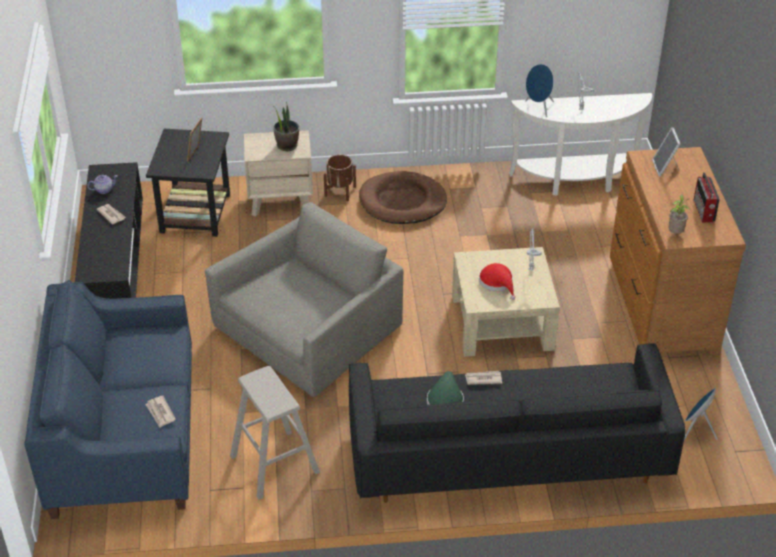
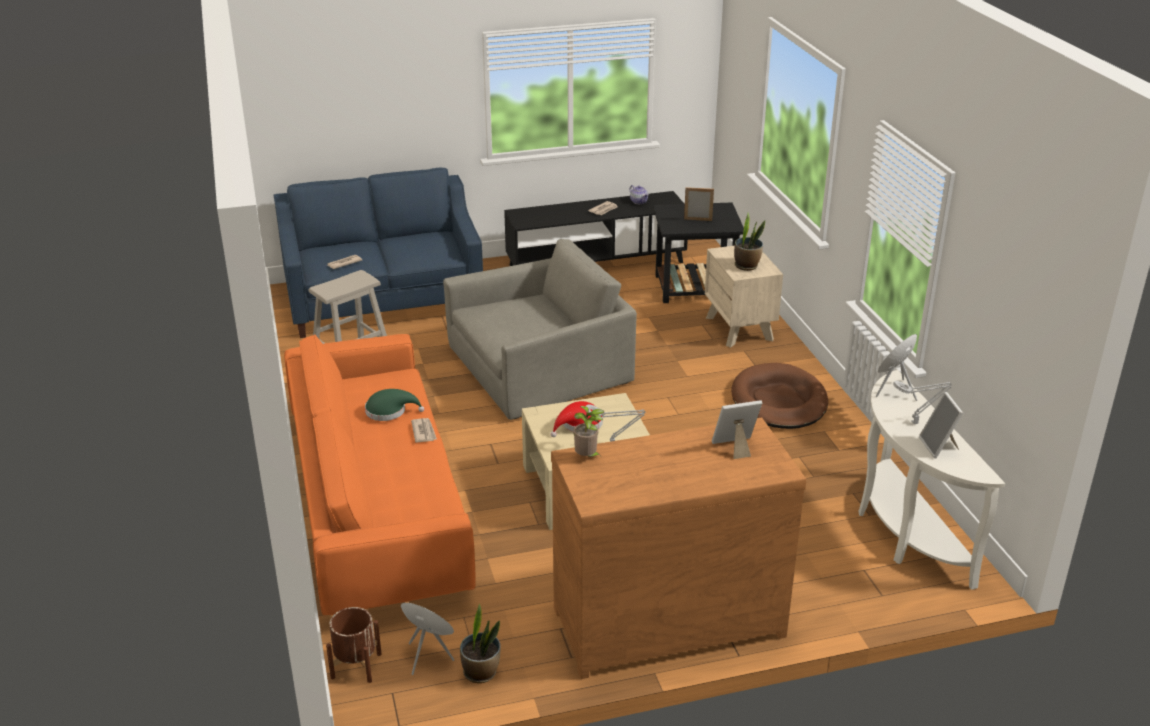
camera: 80 degrees right, 10 degrees down
grey armchair [205,202,403,397] -> grey armchair turned 60 degrees counterclockwise [443,239,637,420]
brown planter [324,155,356,201] -> brown planter moved to [326,607,382,683]
black sofa [349,344,686,503] -> orange sofa [284,334,476,616]
radio [694,172,720,222] -> none
none -> potted plant [460,603,501,683]
none -> picture frame [919,392,963,458]

